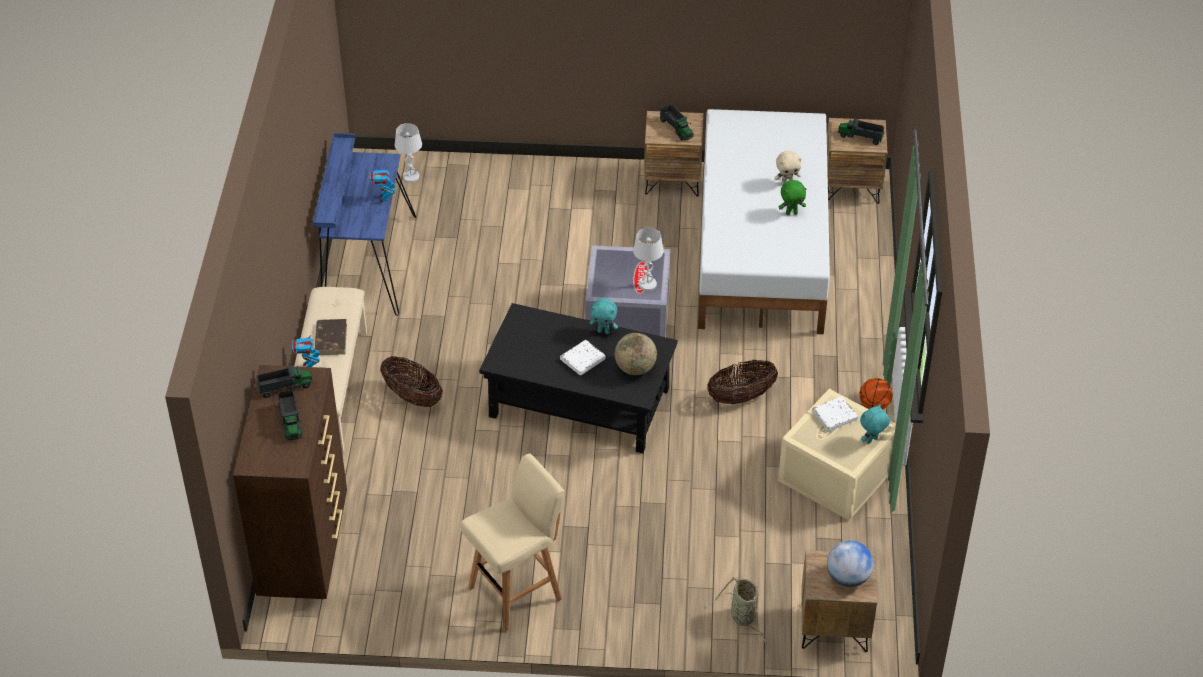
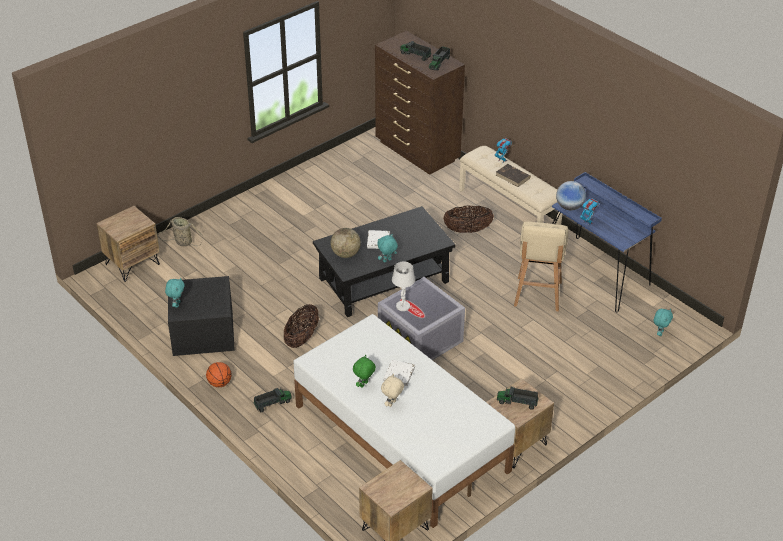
camera: 135 degrees right, 5 degrees down
white table lamp [395,123,422,182] -> turquoise plush toy [654,309,673,336]
beige stool [461,453,565,632] -> beige stool moved to [514,221,568,311]
beige storage box [778,389,896,520] -> black storage box [168,276,235,356]
white book [812,396,858,431] -> white book moved to [384,359,415,386]
globe [827,540,874,587] -> globe moved to [556,181,586,210]
toy truck [838,118,884,145] -> toy truck moved to [253,388,292,412]

